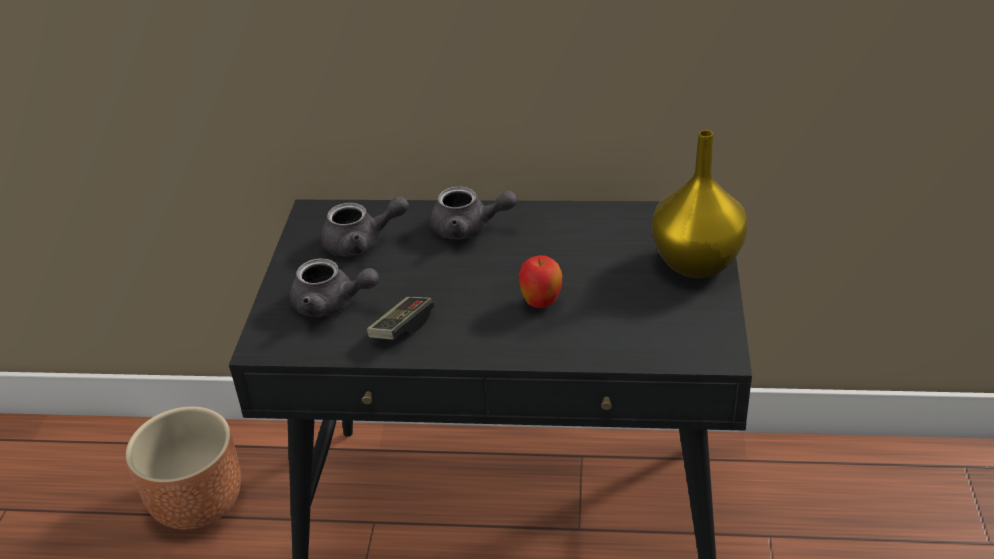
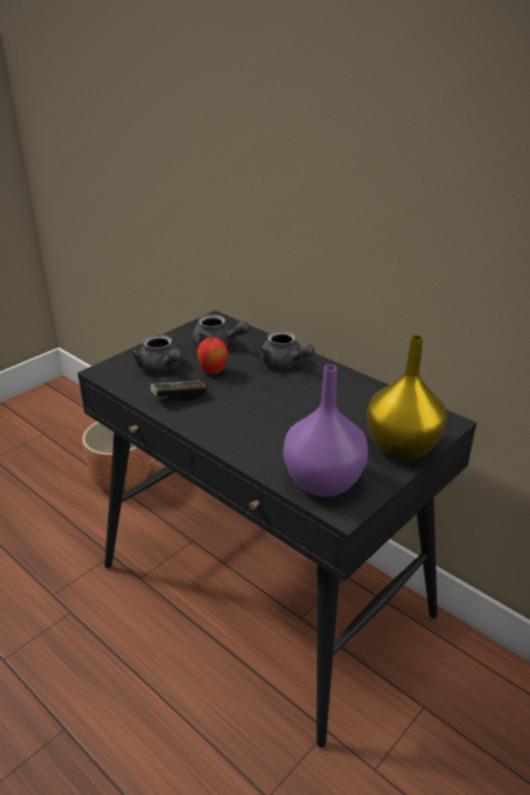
camera: 35 degrees right, 5 degrees down
apple [518,255,563,308] -> apple moved to [197,337,228,374]
none -> purple vase [283,365,368,497]

